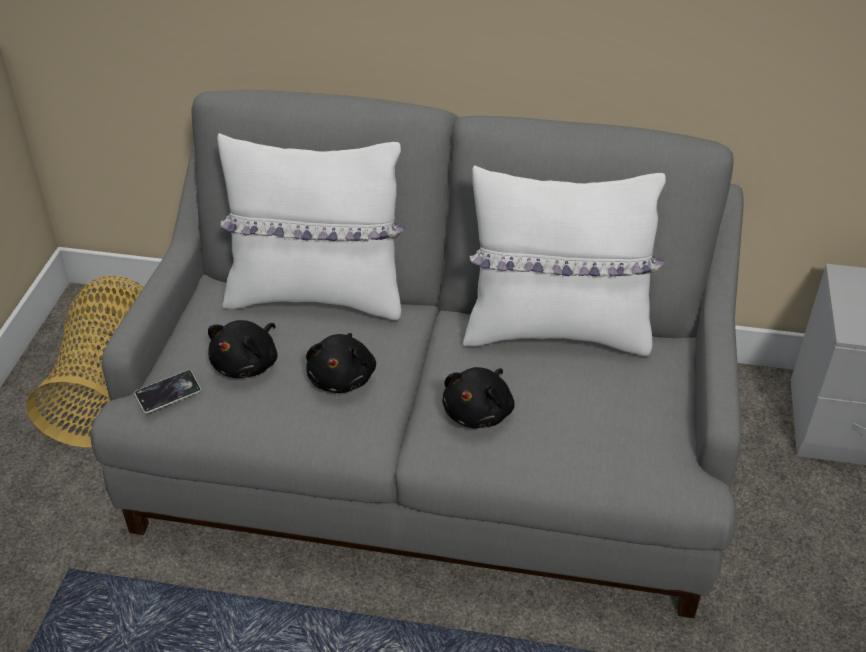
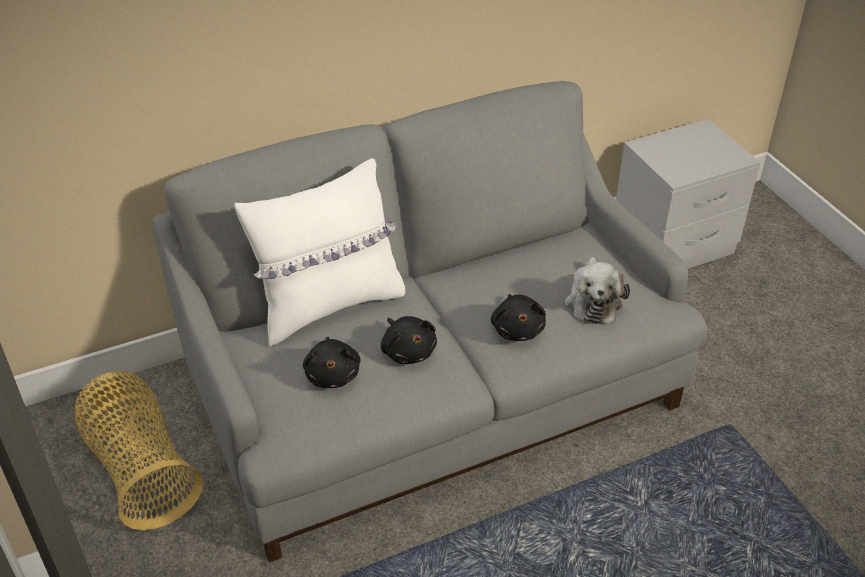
camera: 35 degrees left, 0 degrees up
phone [135,370,201,413] -> none
white pillow [463,165,666,356] -> none
none -> plush toy [564,257,630,324]

